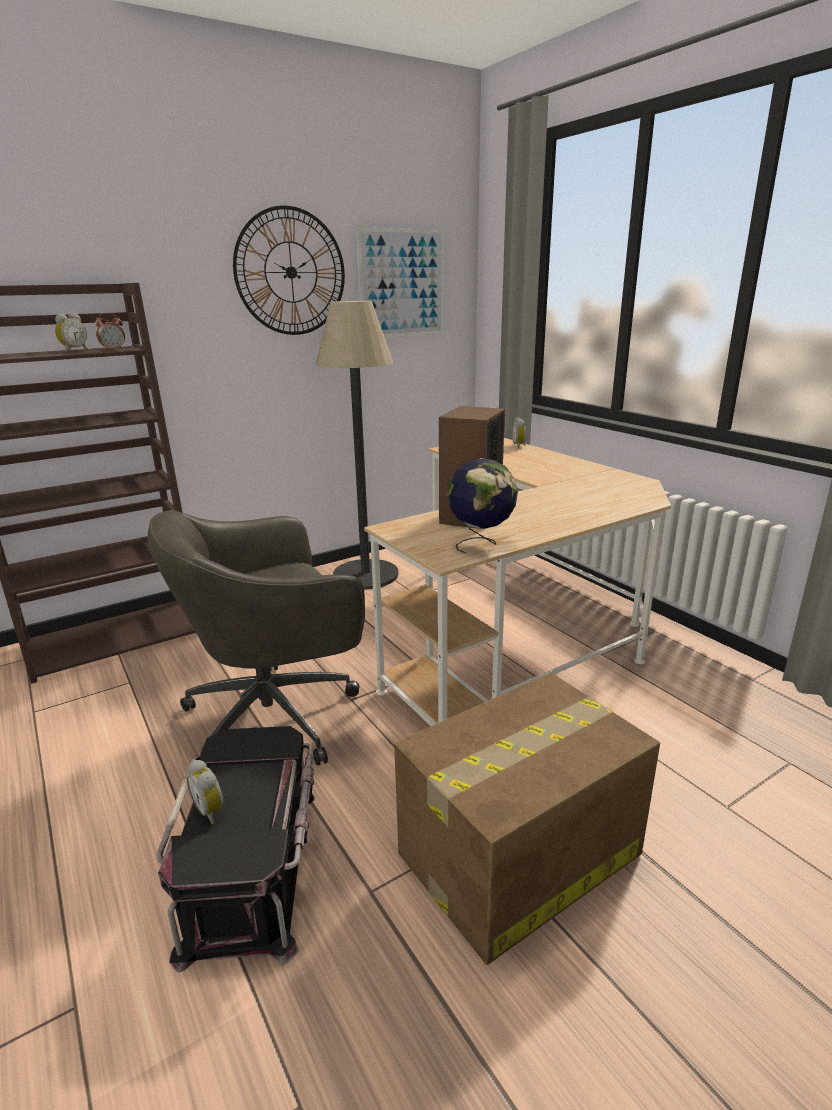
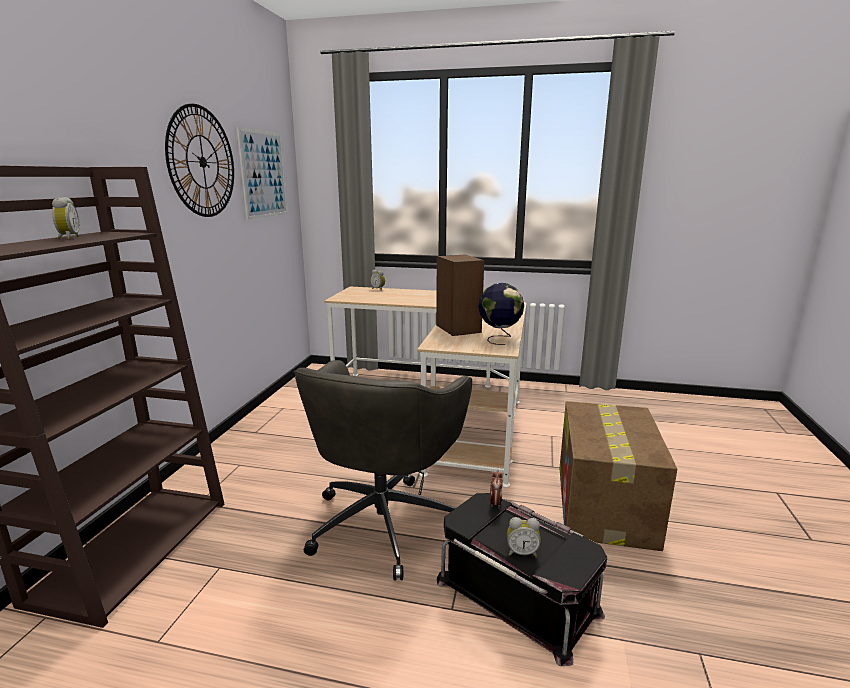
camera: 45 degrees left, 5 degrees down
alarm clock [95,313,125,351] -> alarm clock moved to [490,469,503,509]
floor lamp [316,301,399,590] -> none

